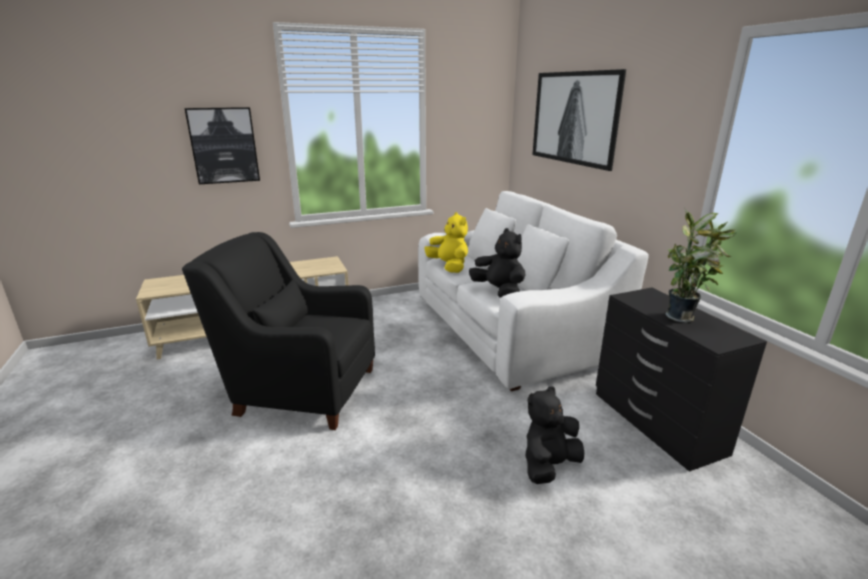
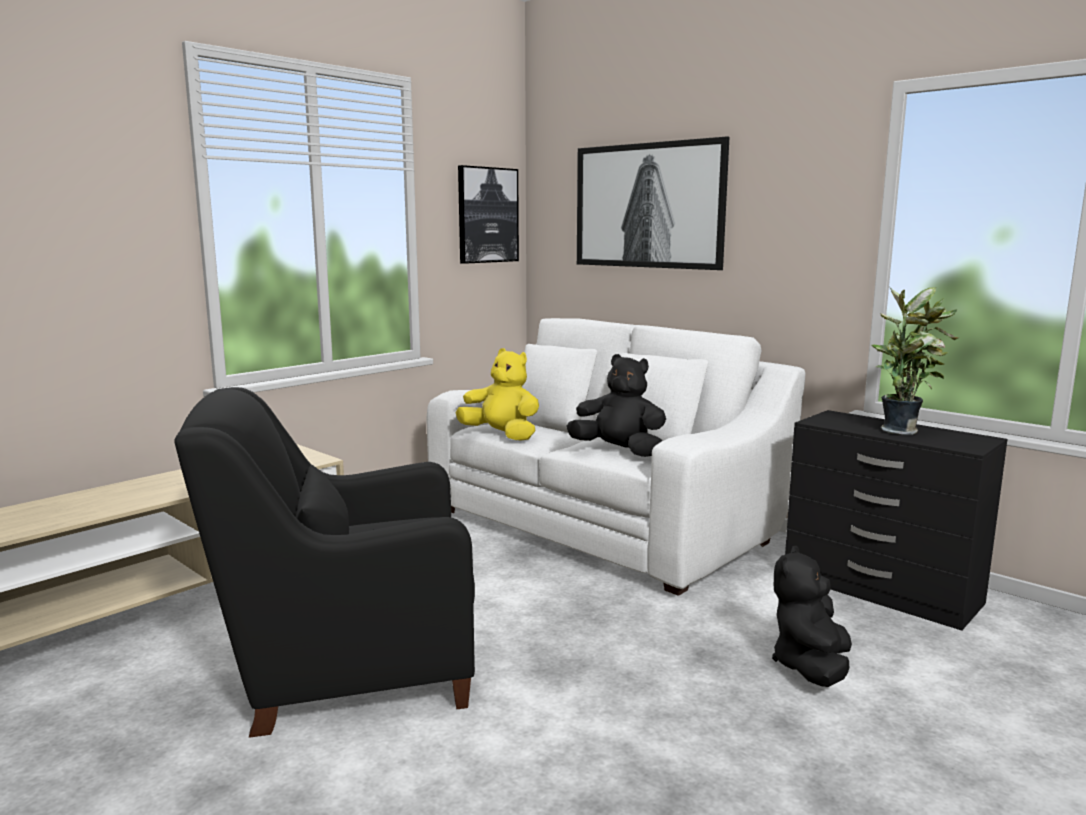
camera: 25 degrees left, 10 degrees down
picture [185,107,260,184] -> picture moved to [458,165,519,264]

